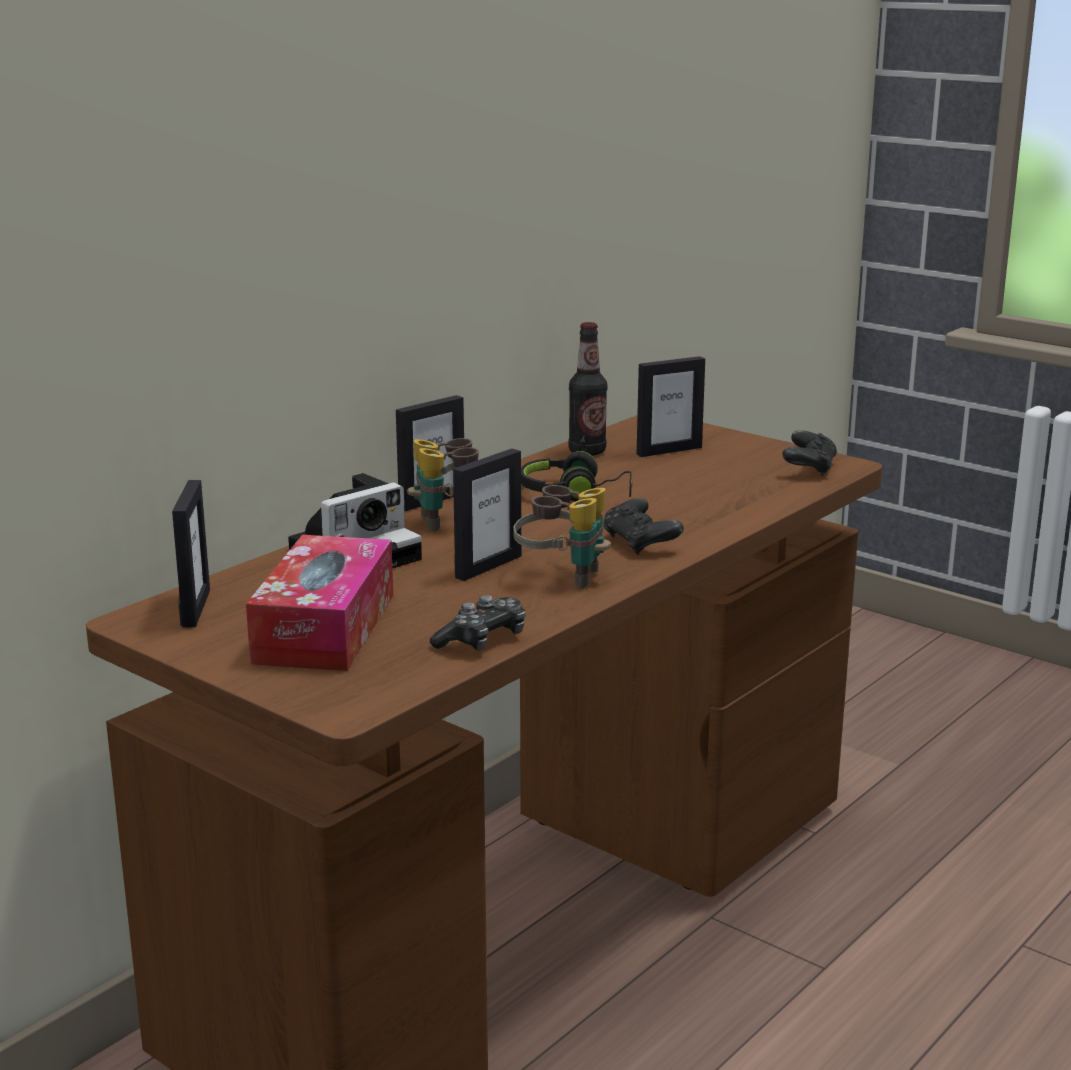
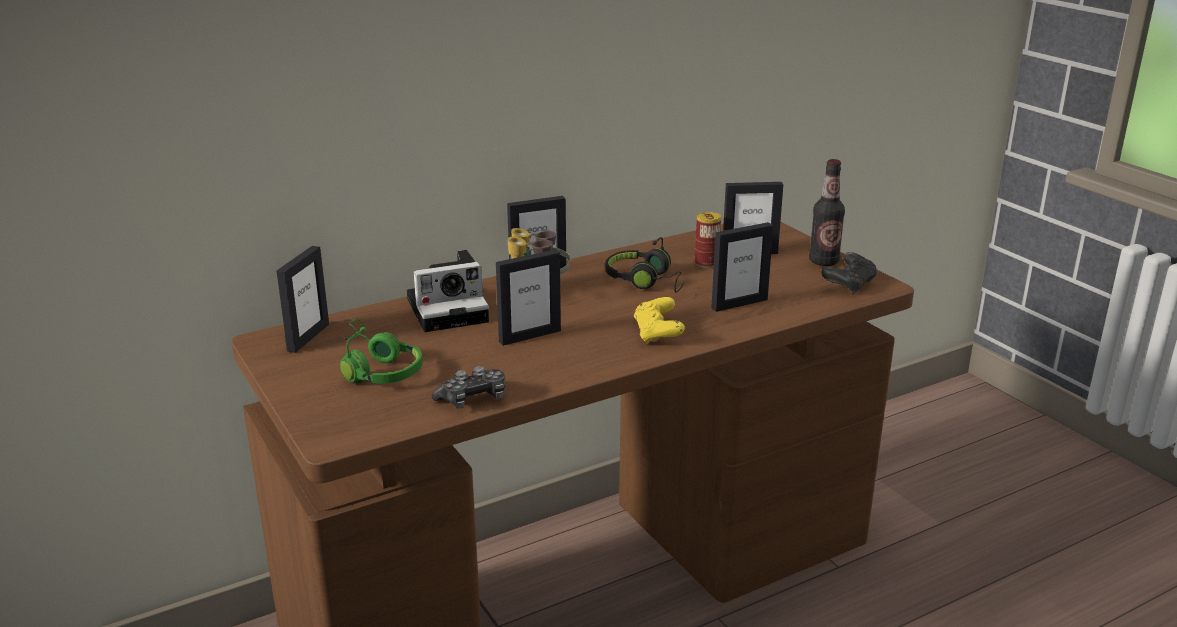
camera: 20 degrees right, 5 degrees up
tissue box [246,535,393,671] -> green headphones [340,319,423,384]
binoculars [514,485,611,589] -> none
bottle [568,322,607,456] -> bottle moved to [809,159,845,266]
black game controller [603,498,684,555] -> yellow game controller [634,297,685,344]
none -> can [695,212,721,268]
none -> picture frame [711,222,773,312]

